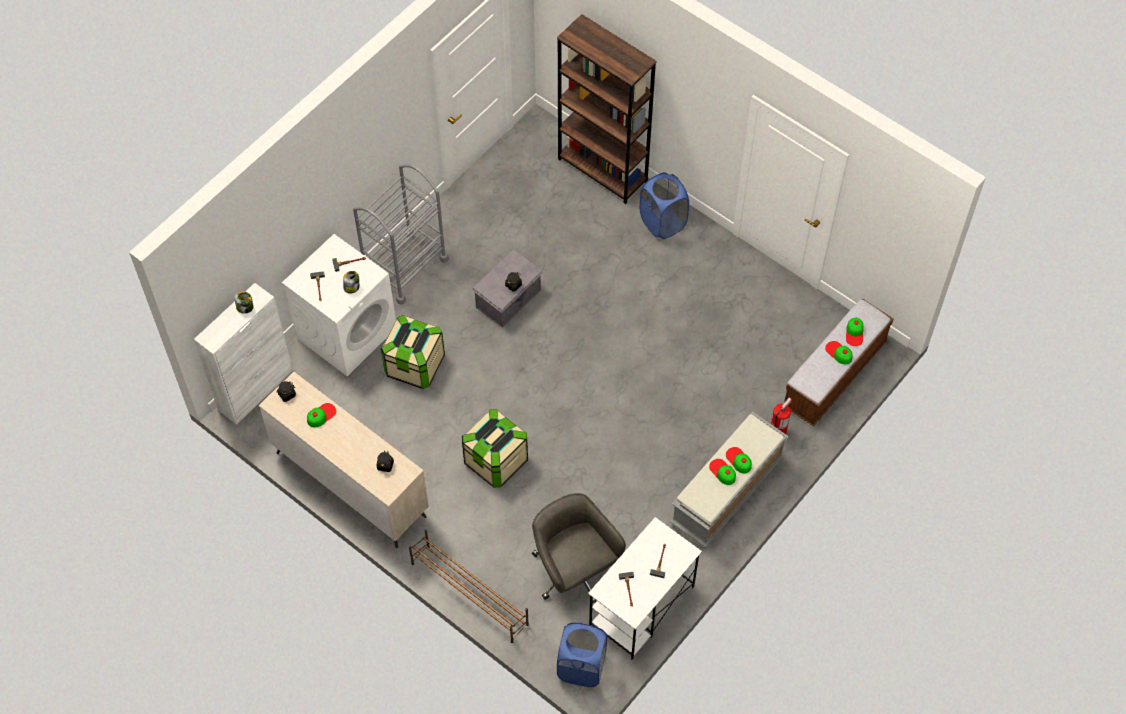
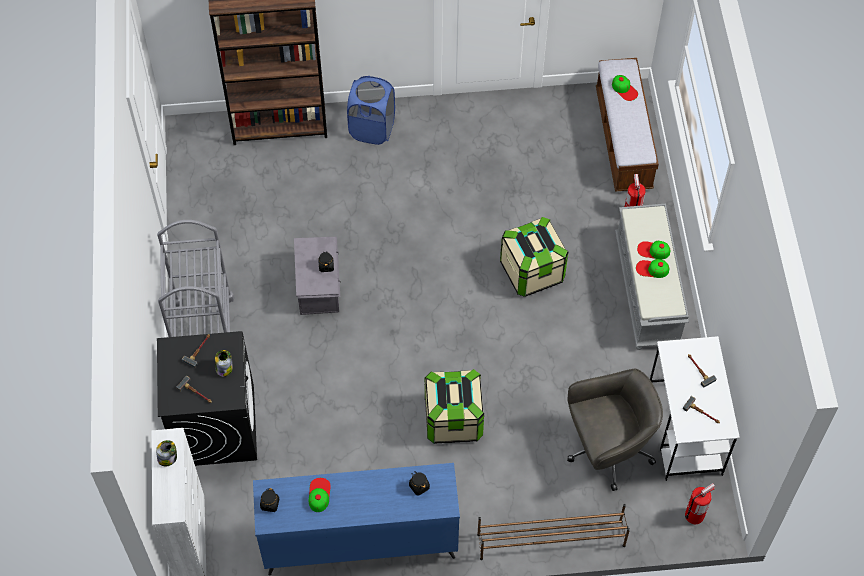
camera: 45 degrees left, 0 degrees up
beige dresser [259,372,429,548] -> blue dresser [253,463,460,576]
white washing machine [282,234,396,376] -> black washing machine [157,331,257,466]
storage box [381,315,445,389] -> storage box moved to [500,217,568,297]
grey office chair [532,493,626,603] -> grey office chair turned 150 degrees clockwise [567,369,663,491]
blue laundry basket [557,622,607,687] -> fire extinguisher [685,483,715,524]
cap [825,341,852,364] -> none

